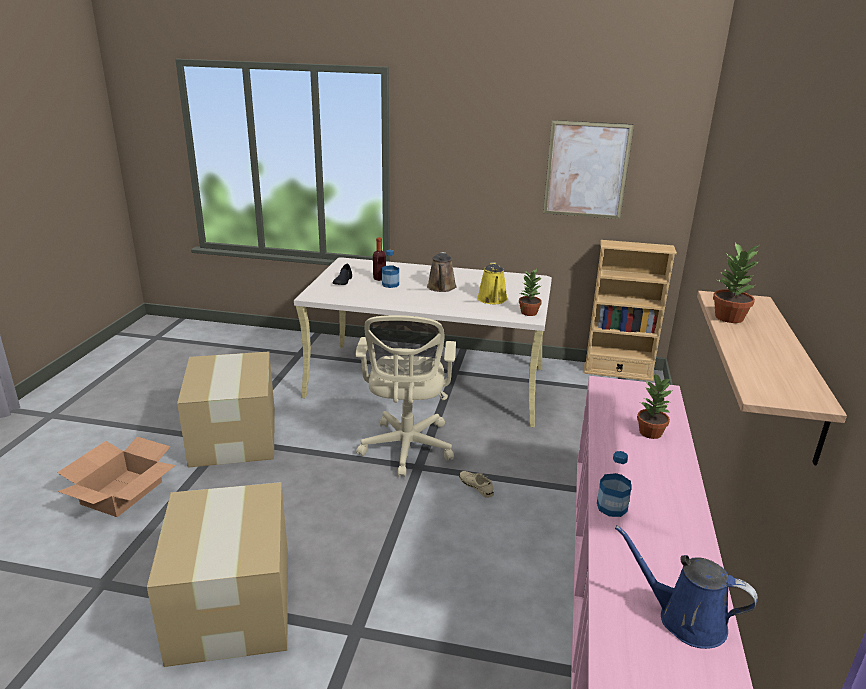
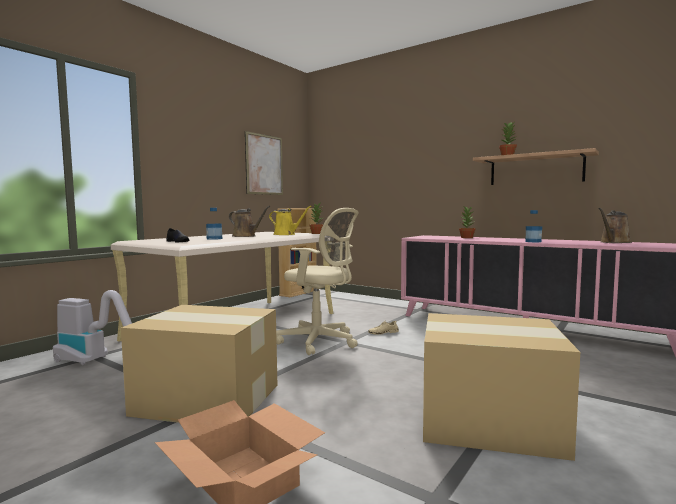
camera: 65 degrees left, 20 degrees down
bottle [373,238,386,281] -> none
blue watering can [615,525,758,649] -> brown watering can [598,208,632,243]
none -> vacuum cleaner [53,290,132,365]

